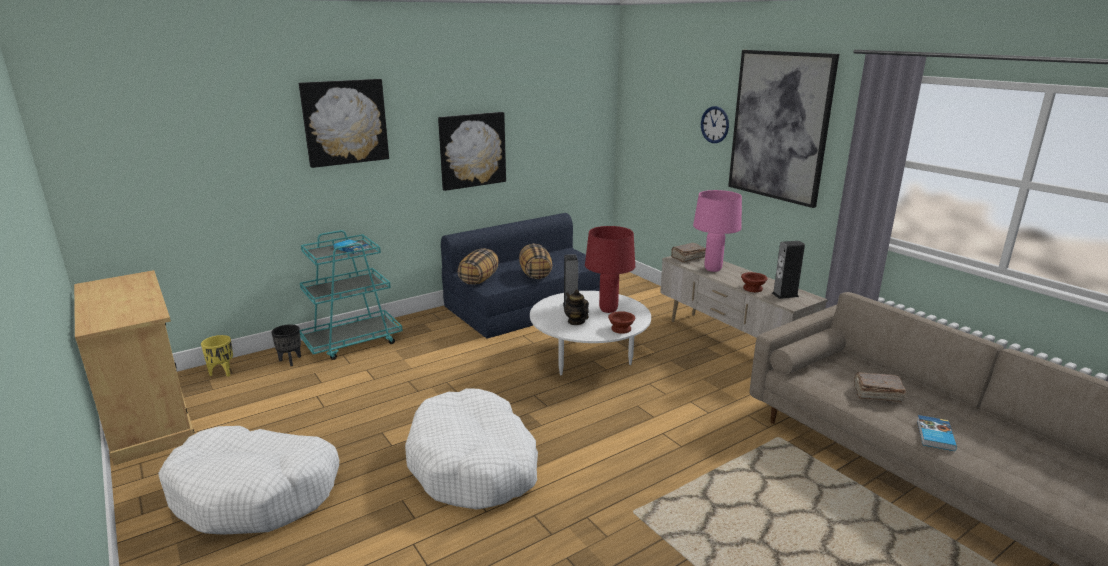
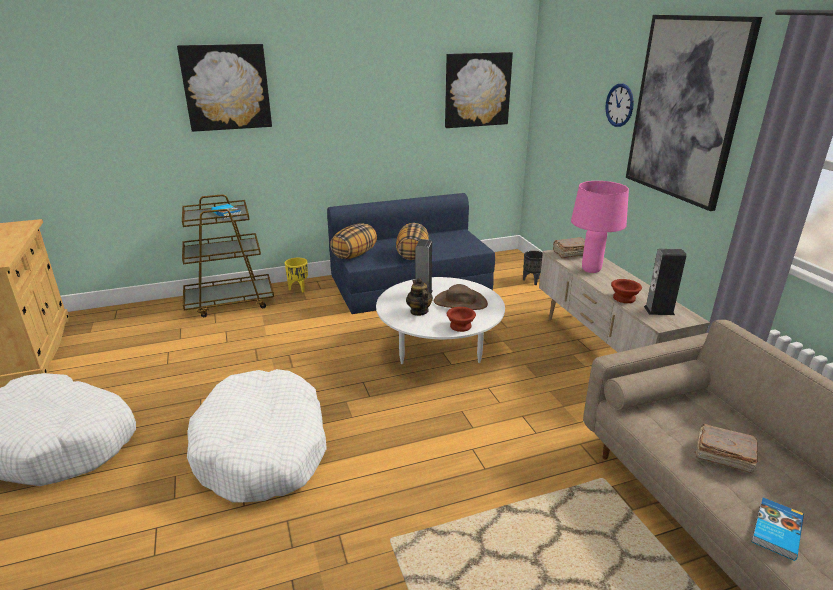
camera: 15 degrees right, 5 degrees up
yellow planter [201,335,233,377] -> yellow planter moved to [285,258,308,292]
black planter [271,324,301,366] -> black planter moved to [523,251,543,285]
turquoise cart [300,230,403,360] -> brown cart [182,194,274,317]
picture [438,112,506,191] -> picture moved to [445,52,513,128]
red table lamp [585,226,635,313] -> brown hat [434,284,488,310]

